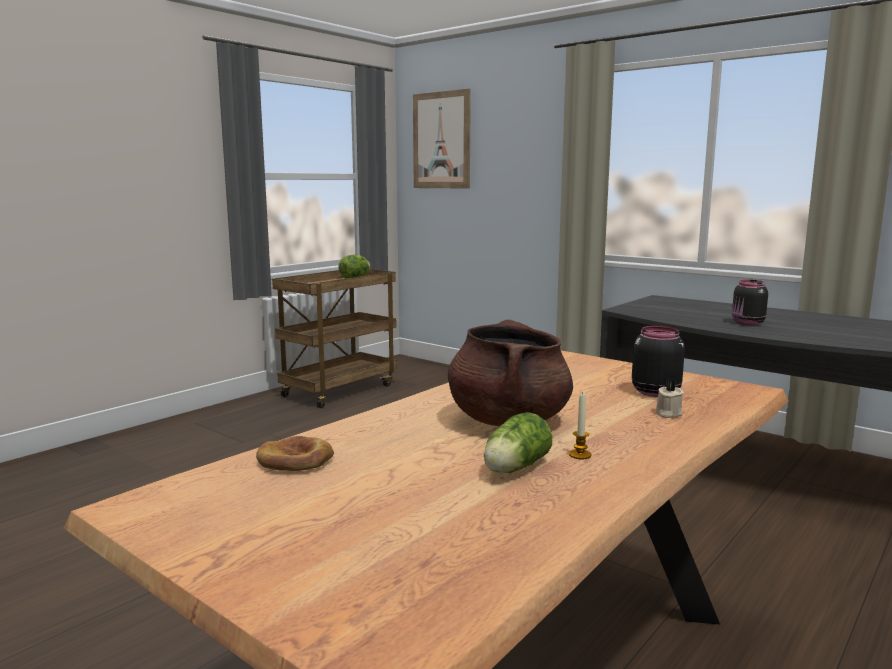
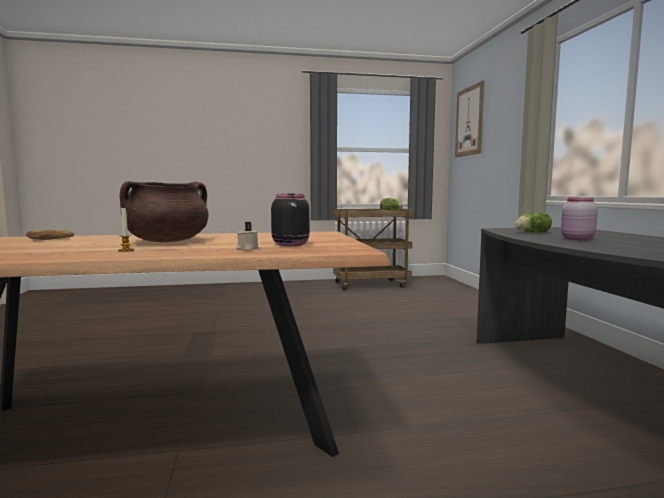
camera: 40 degrees right, 5 degrees down
lettuce [484,412,552,473] -> lettuce moved to [515,212,552,232]
black jar [732,280,768,325] -> pink jar [561,197,598,240]

